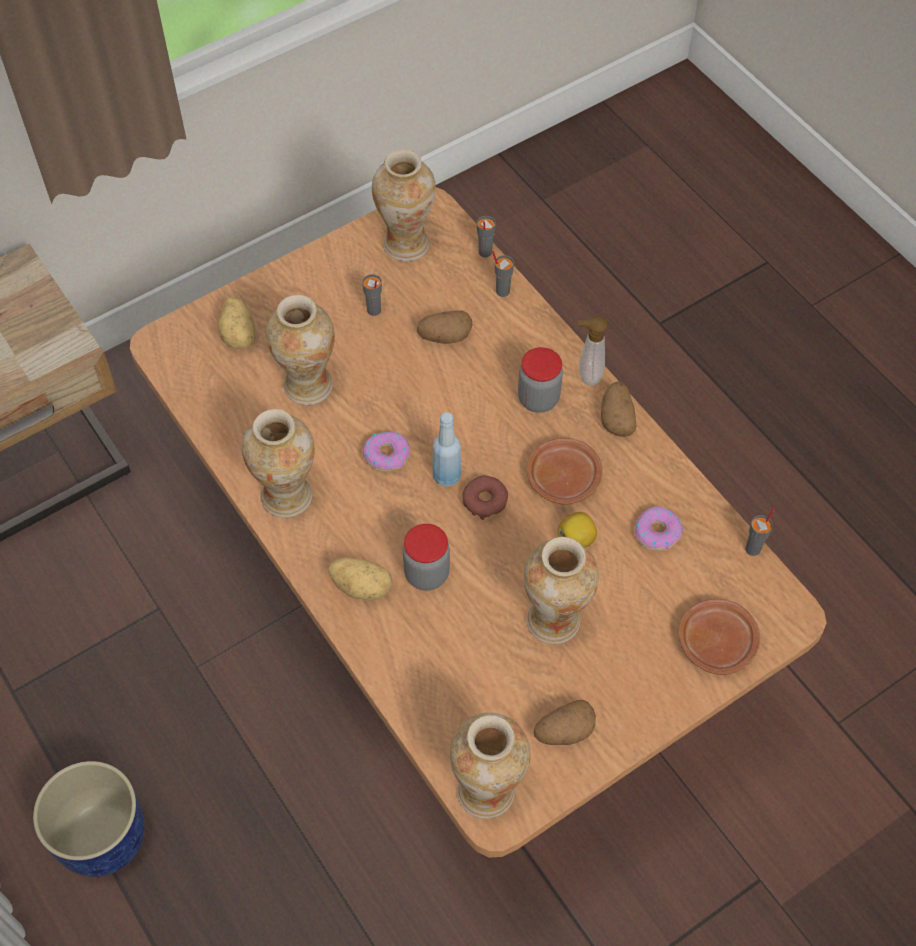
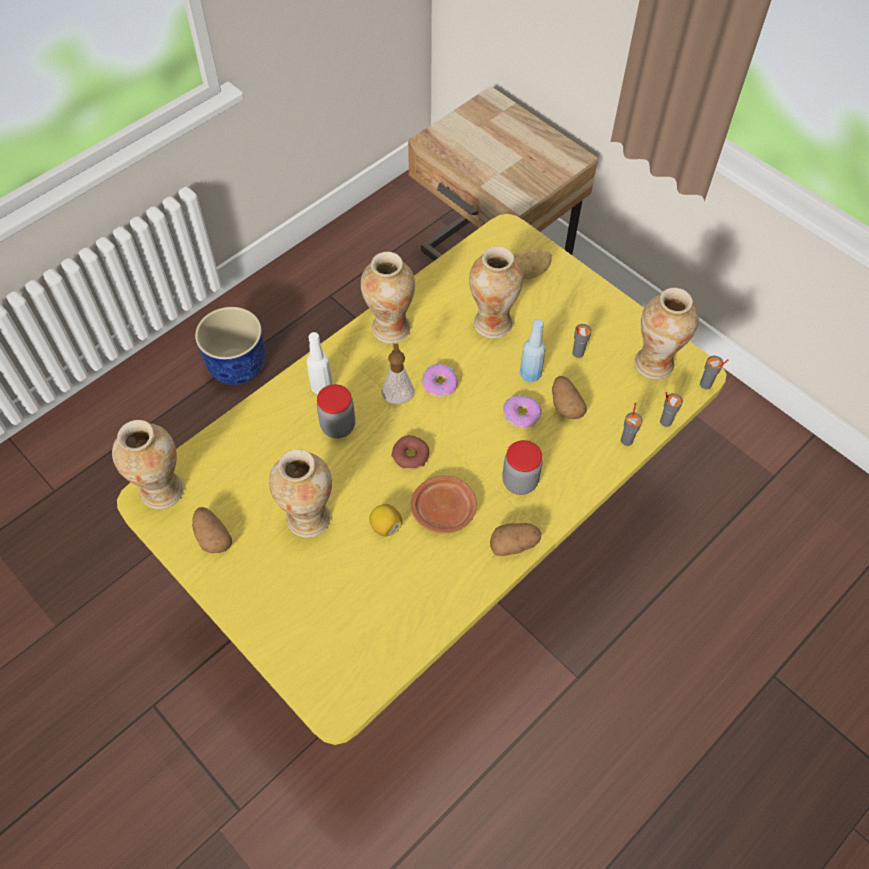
camera: 80 degrees right, 0 degrees up
brown dining table [130,187,827,858] -> yellow dining table [117,214,726,745]
potato [328,557,392,600] -> white bottle [306,332,333,394]
blue bottle [432,412,461,487] -> blue bottle moved to [520,319,546,382]
soap dispenser [578,316,608,386] -> soap dispenser moved to [382,344,415,404]
donut [634,507,683,551] -> donut moved to [503,395,542,429]
brown plate [679,599,760,675] -> none
grey cup [745,507,775,556] -> grey cup moved to [700,356,728,389]

